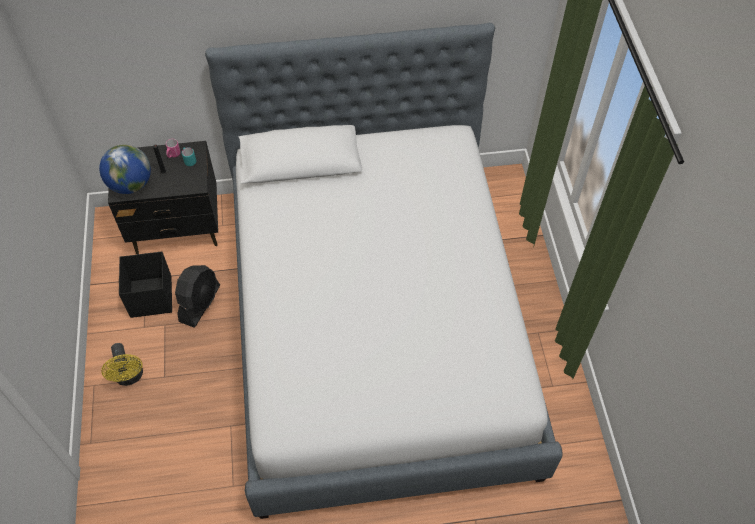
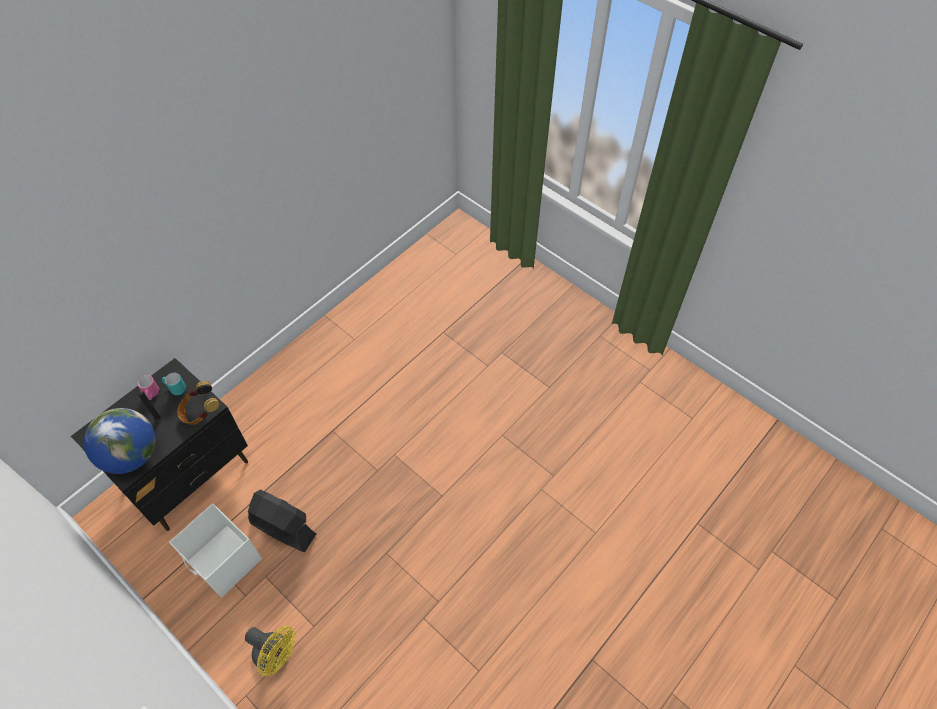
camera: 40 degrees left, 0 degrees up
black storage box [119,251,172,318] -> white storage box [169,503,262,598]
black fan [175,265,220,328] -> black fan turned 45 degrees counterclockwise [248,489,316,552]
bed [205,23,562,519] -> none
none -> headphones [177,381,219,425]

